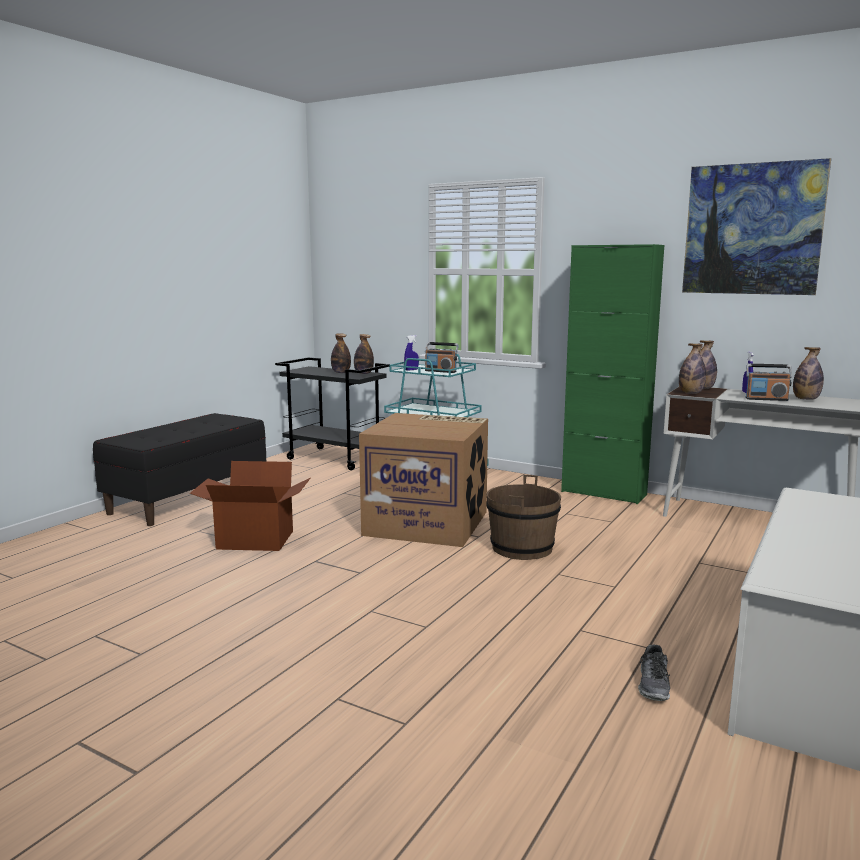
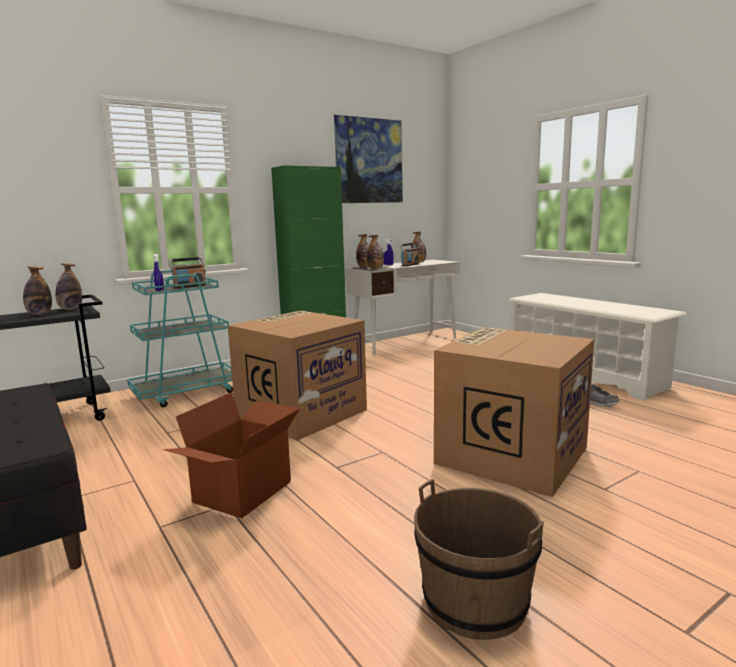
camera: 65 degrees left, 0 degrees up
brown bucket [486,475,561,560] -> brown bucket moved to [414,479,544,640]
none -> cardboard box [434,327,594,497]

